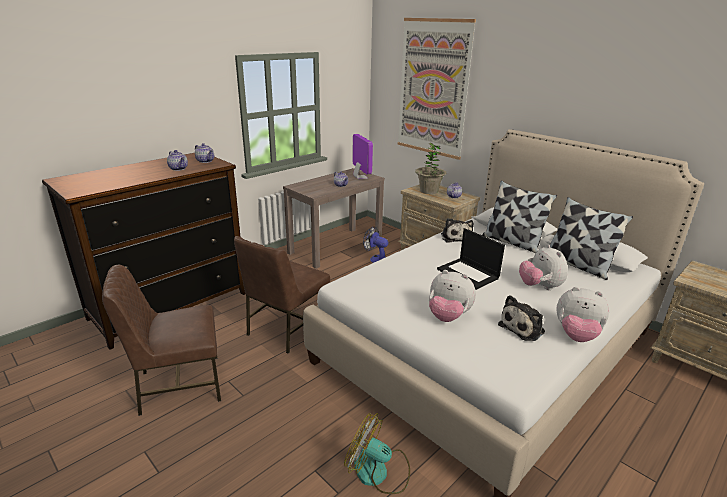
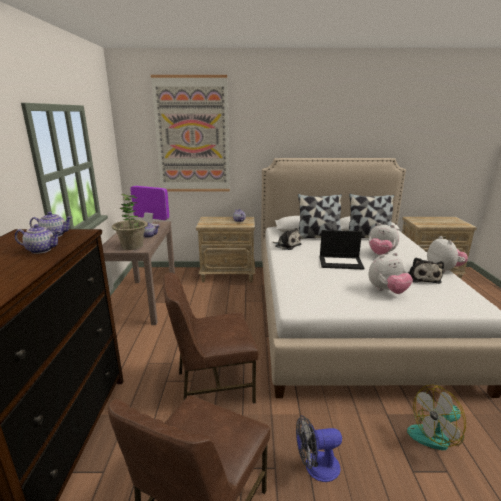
camera: 45 degrees left, 5 degrees down
brown chair [234,236,330,353] -> brown chair turned 90 degrees clockwise [163,272,259,403]
fan [363,227,389,263] -> fan moved to [296,415,342,482]
potted plant [415,143,446,194] -> potted plant moved to [112,194,148,250]
plush toy [556,287,609,342] -> plush toy turned 75 degrees counterclockwise [427,236,468,273]

